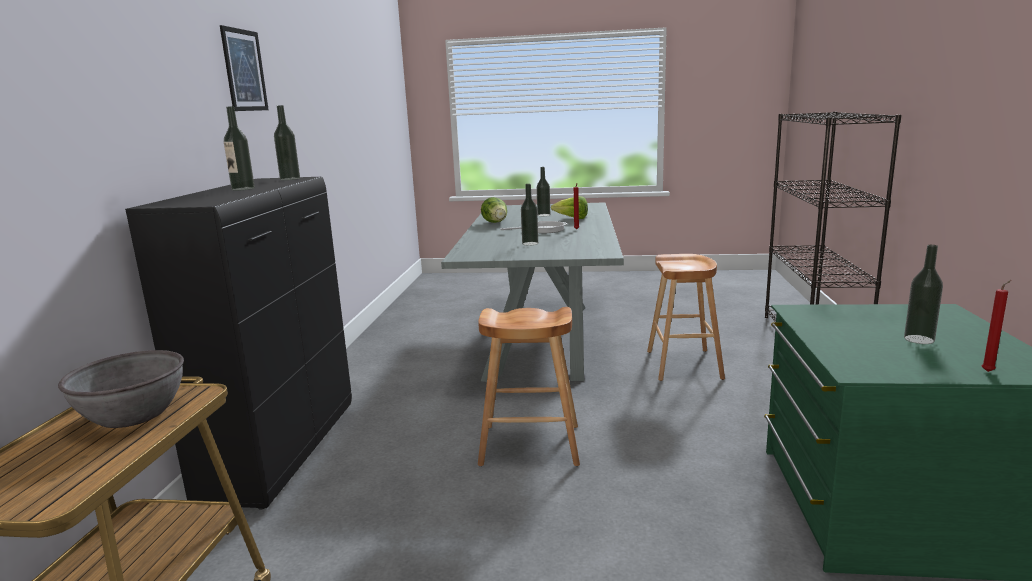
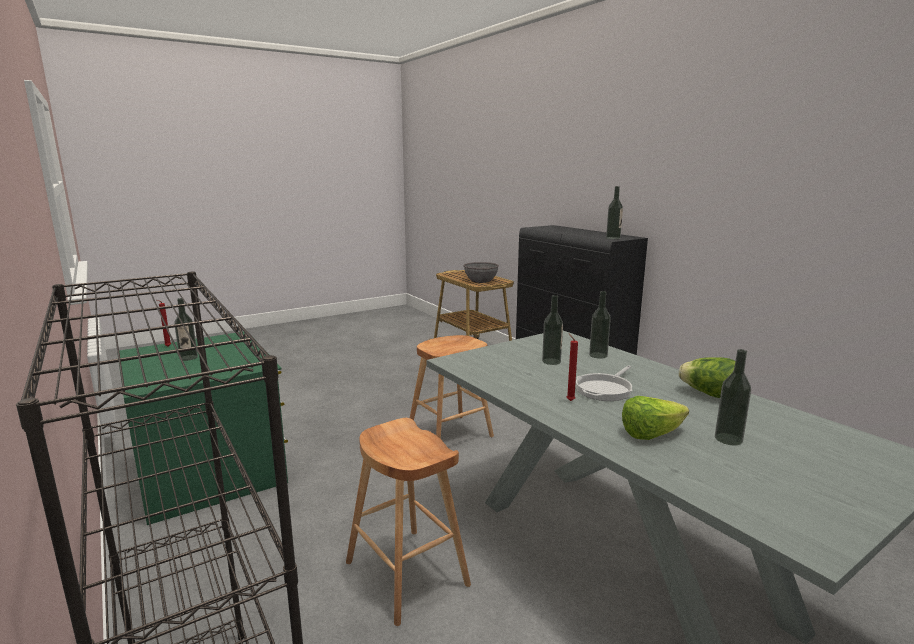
camera: 140 degrees right, 0 degrees up
picture [220,25,269,111] -> none
bottle [224,106,255,191] -> bottle moved to [589,291,611,359]

